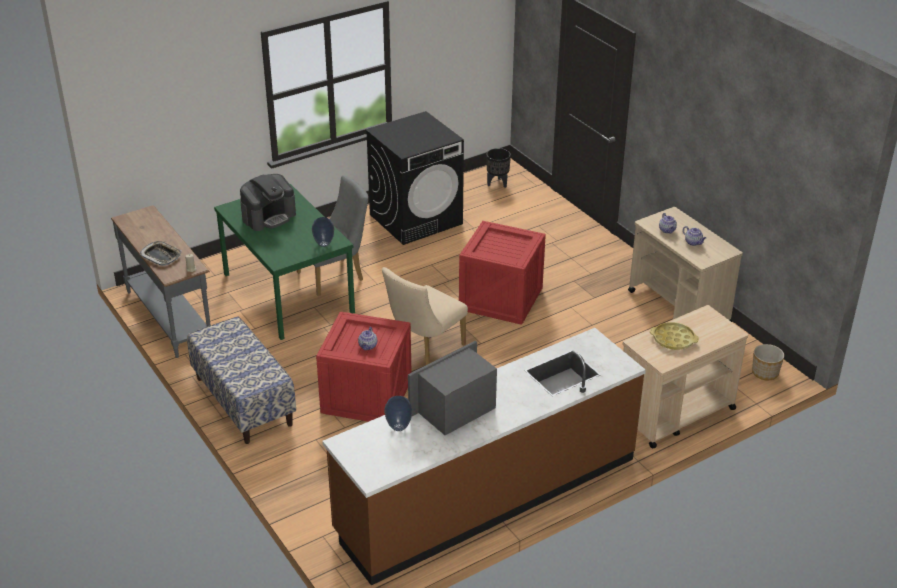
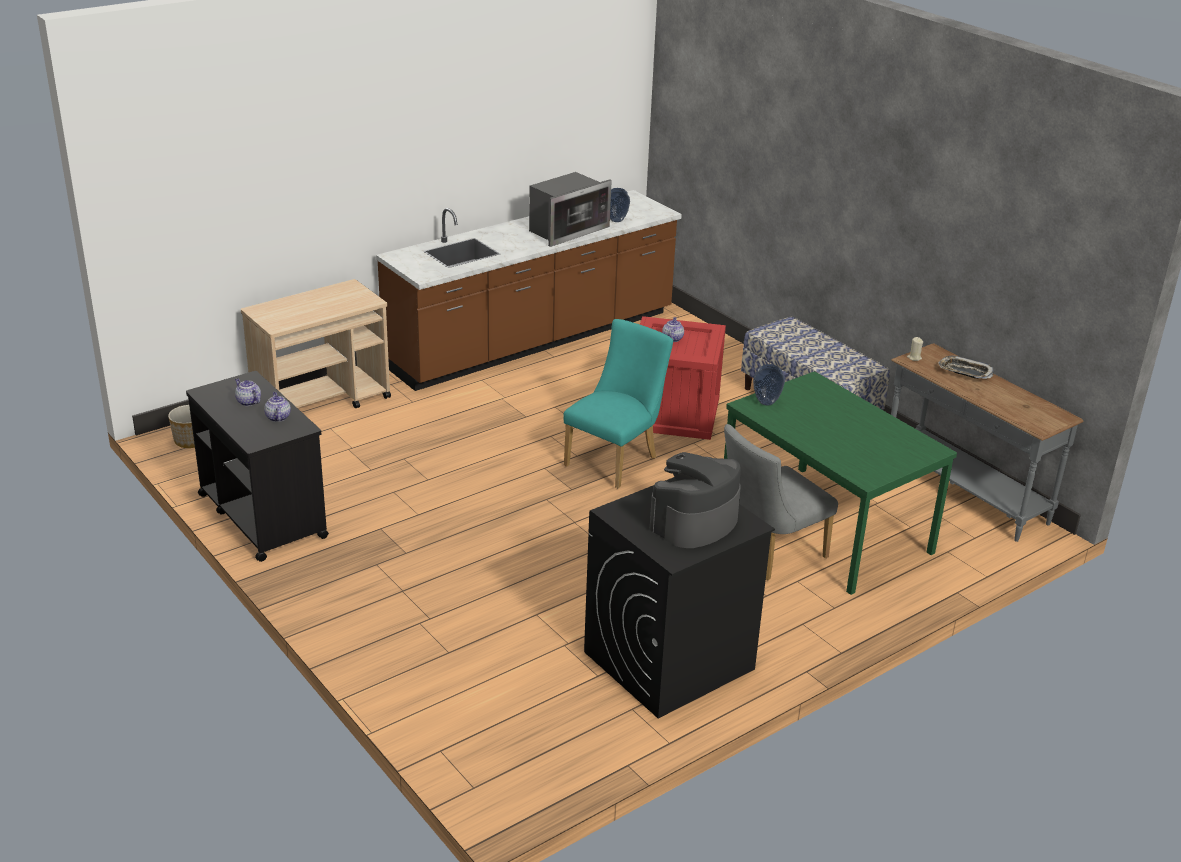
camera: 175 degrees right, 5 degrees down
coffee machine [240,174,296,231] -> coffee machine moved to [650,452,741,548]
beige chair [382,267,468,365] -> turquoise chair [563,319,673,488]
crate [459,221,546,325] -> none
black planter [486,148,511,188] -> none
beige cart [628,207,743,322] -> black cart [186,371,329,562]
yellow tray [650,322,699,350] -> none

